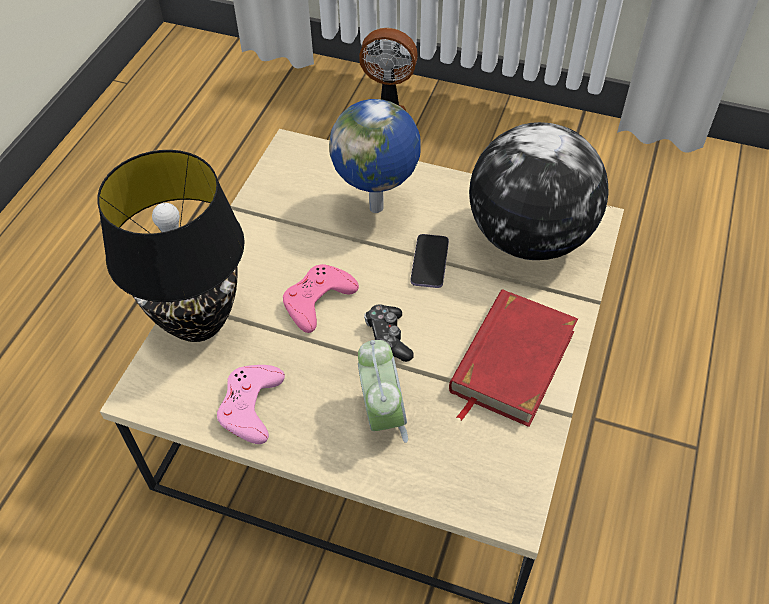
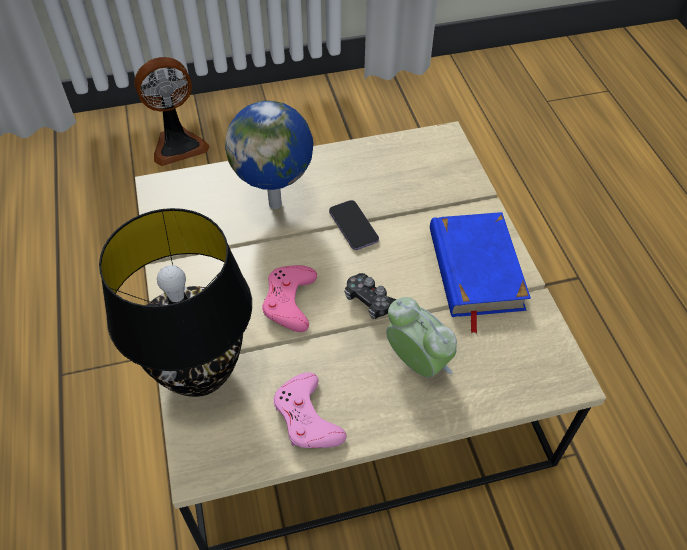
camera: 35 degrees left, 0 degrees up
red book [449,289,578,427] -> blue book [430,212,531,334]
globe [469,122,609,260] -> none

